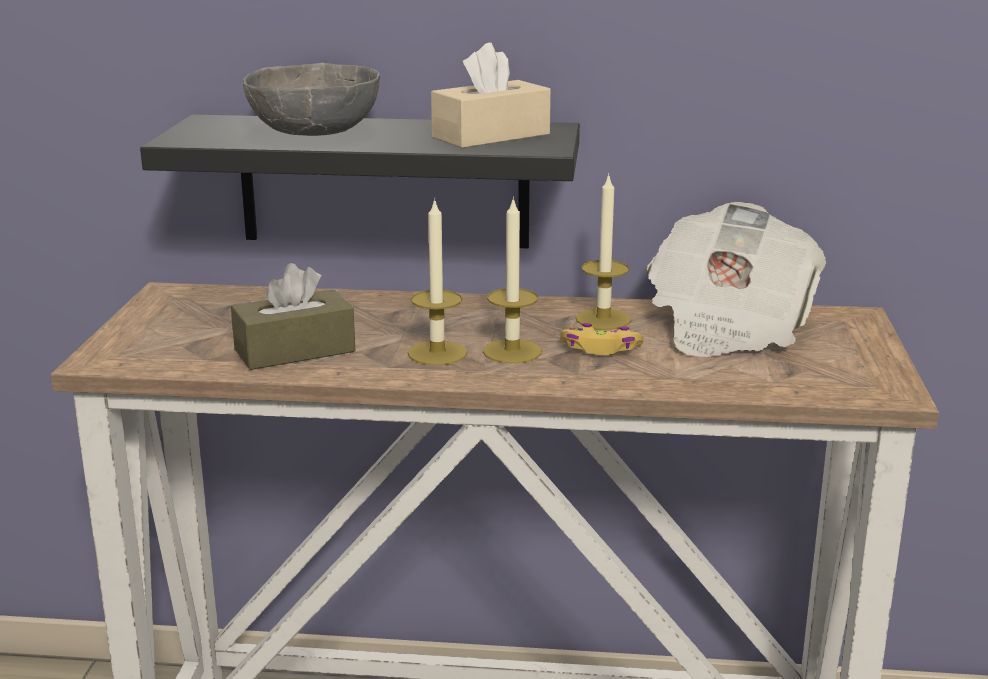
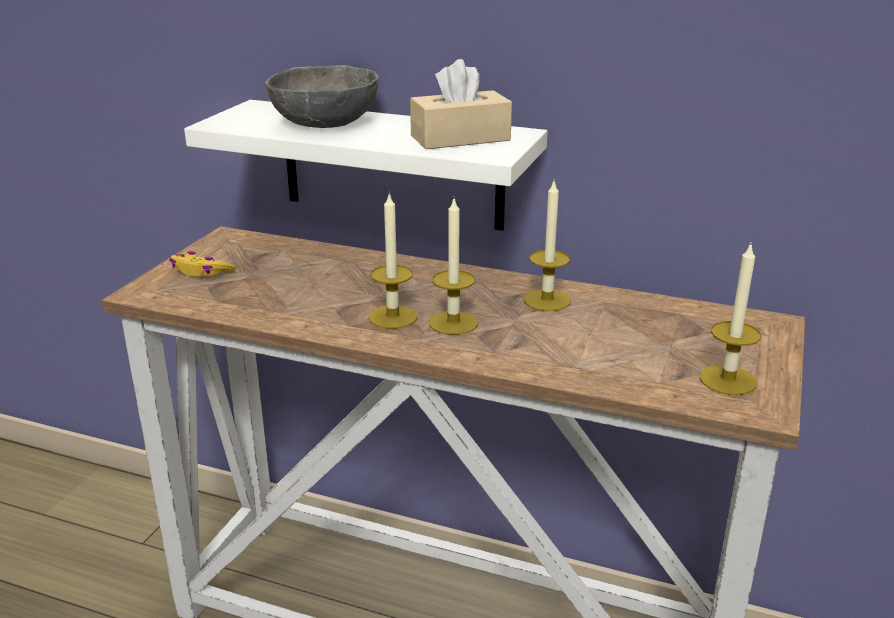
camera: 15 degrees right, 5 degrees up
black shelf [140,115,580,249] -> white shelf [184,100,548,231]
brown tissue box [231,263,355,370] -> none
yellow game controller [560,323,643,355] -> yellow game controller moved to [169,251,235,277]
newspaper [646,202,826,357] -> none
none -> candle [700,244,761,395]

